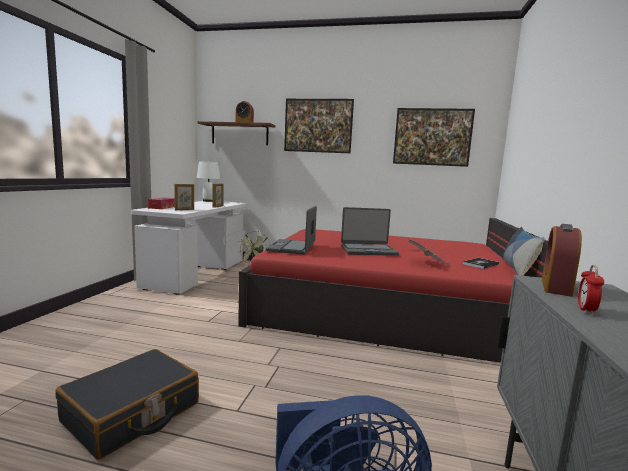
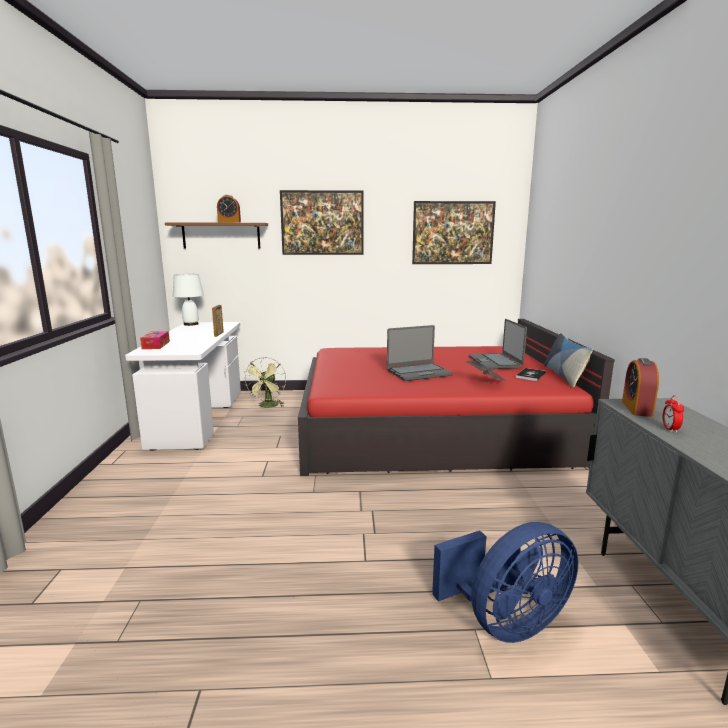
camera: 15 degrees left, 5 degrees up
black suitcase [55,349,199,460] -> none
picture frame [174,184,194,210] -> none
laptop [266,206,317,254] -> laptop moved to [469,319,527,369]

